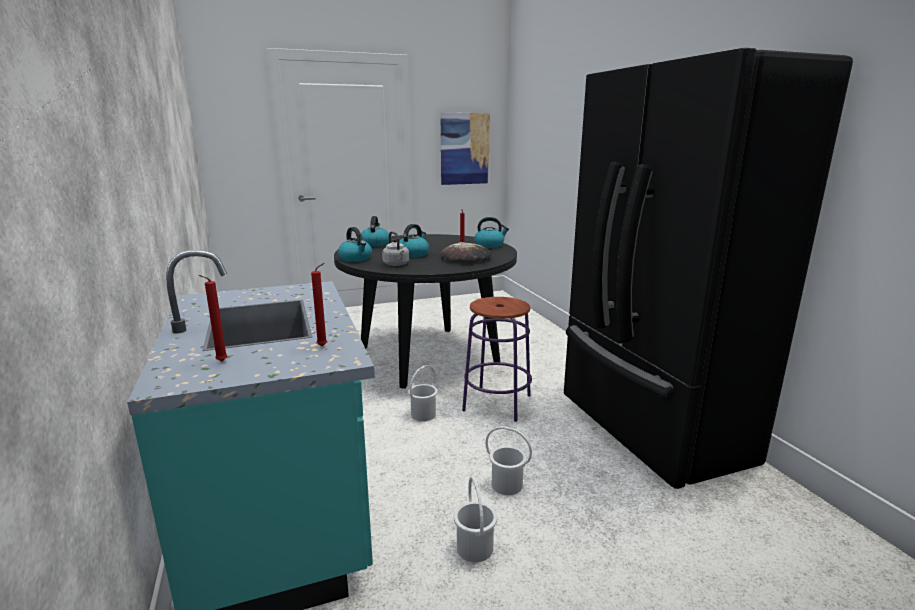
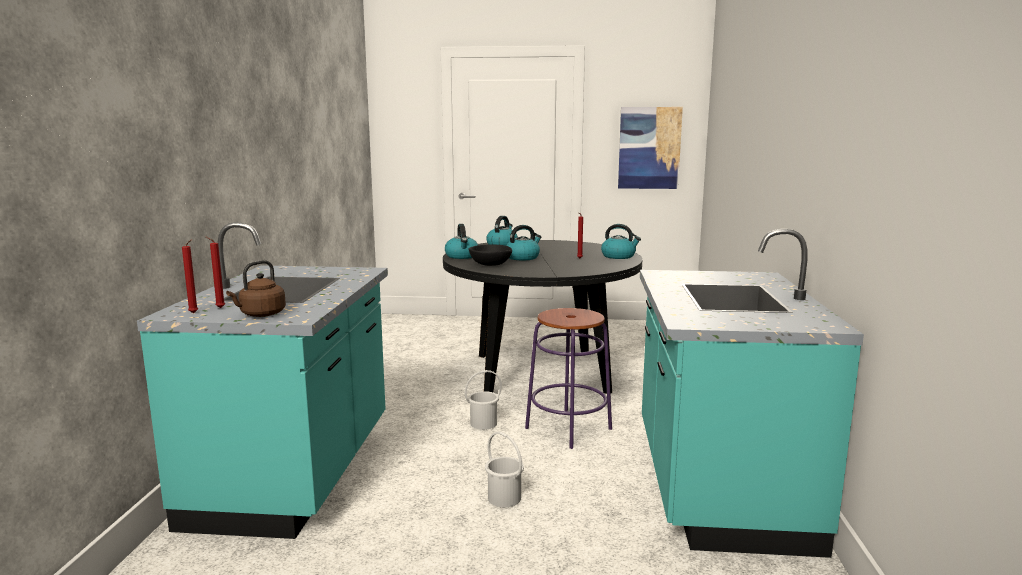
camera: 25 degrees right, 5 degrees down
red candle [311,263,327,347] -> red candle moved to [182,239,198,313]
grey kettle [382,231,409,266] -> black bowl [469,245,512,266]
bread [441,242,492,261] -> none
white bucket [454,477,497,562] -> none
black fridge [564,48,853,489] -> turquoise counter [640,229,864,558]
none -> brown kettle [226,260,286,317]

